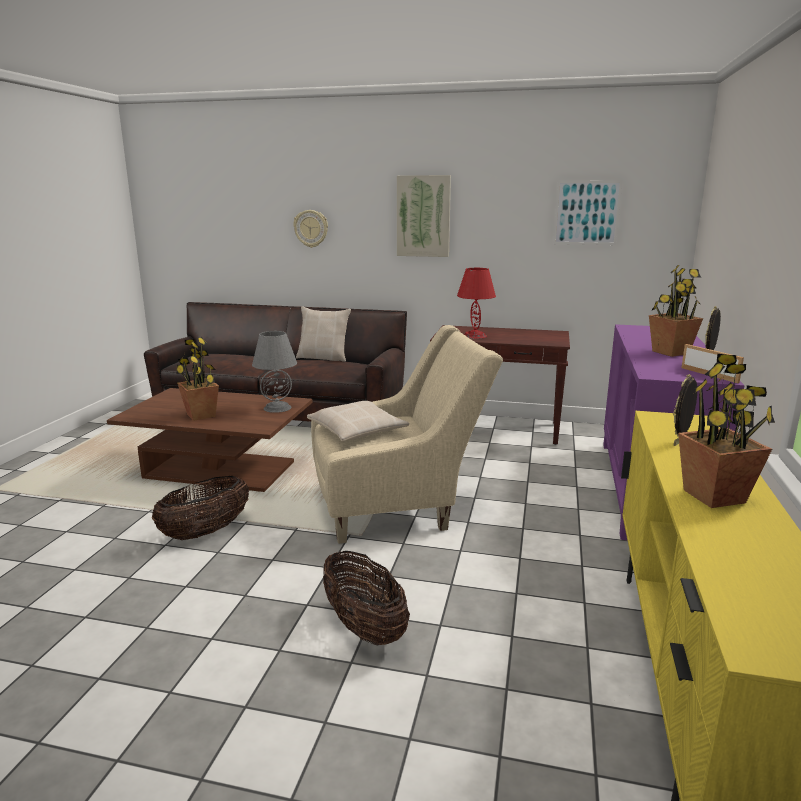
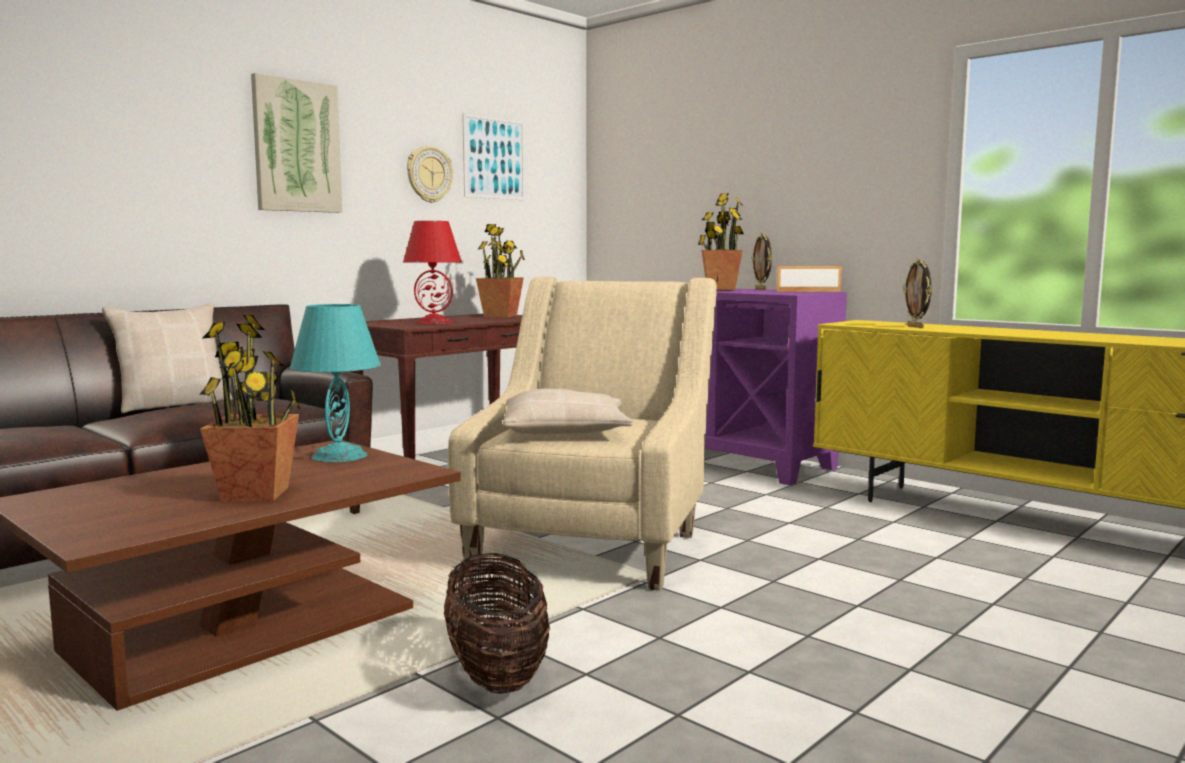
camera: 60 degrees left, 10 degrees down
grey table lamp [252,331,297,413] -> turquoise table lamp [290,304,381,463]
wall clock [293,210,328,248] -> wall clock moved to [407,146,453,203]
basket [323,550,410,645] -> none
potted plant [678,354,775,508] -> potted plant moved to [476,224,525,317]

